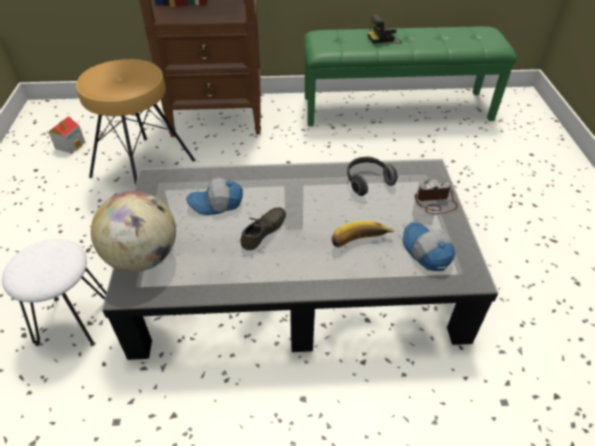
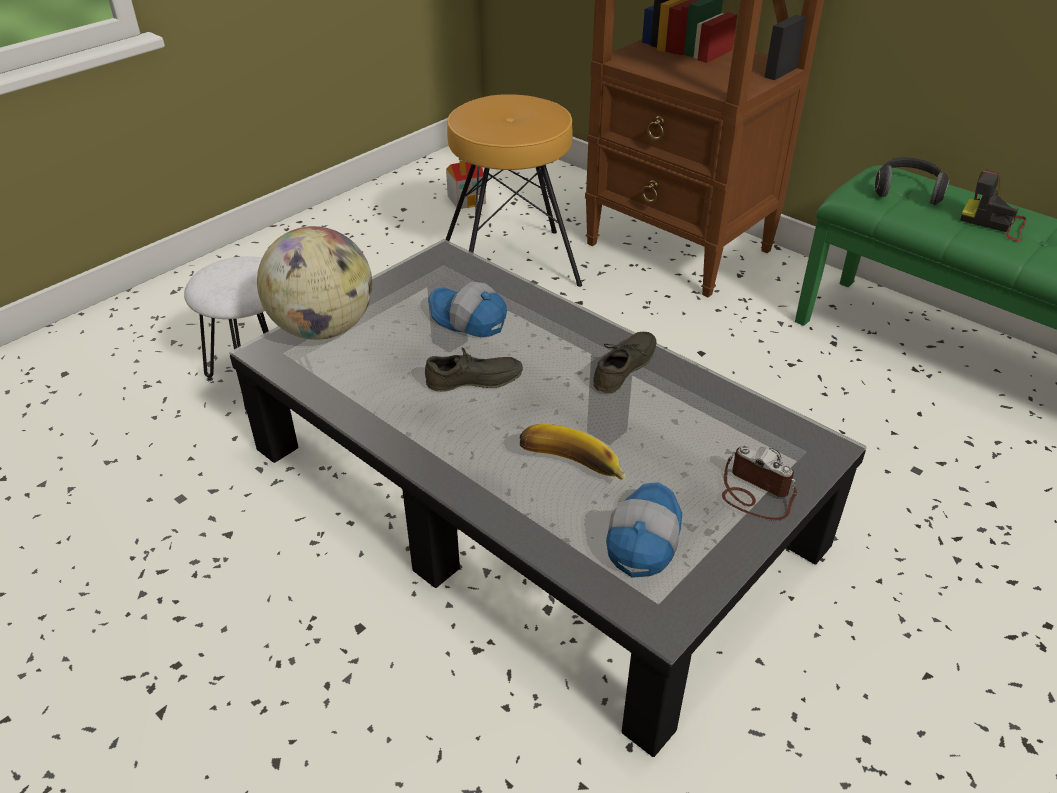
camera: 45 degrees right, 5 degrees down
headphones [347,157,398,196] -> headphones moved to [874,158,949,205]
none -> grey shoe [593,332,656,393]

